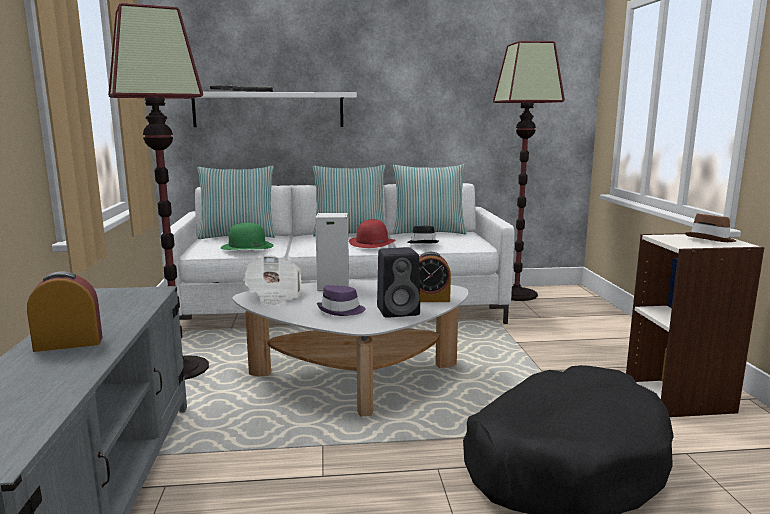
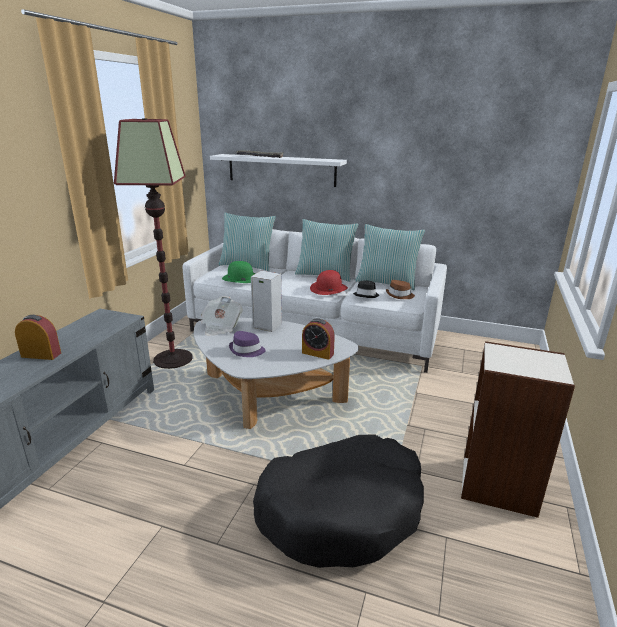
camera: 25 degrees right, 10 degrees up
black speaker [377,247,420,318] -> none
floor lamp [493,41,565,301] -> none
brown hat [685,213,736,242] -> brown hat moved to [386,280,415,299]

